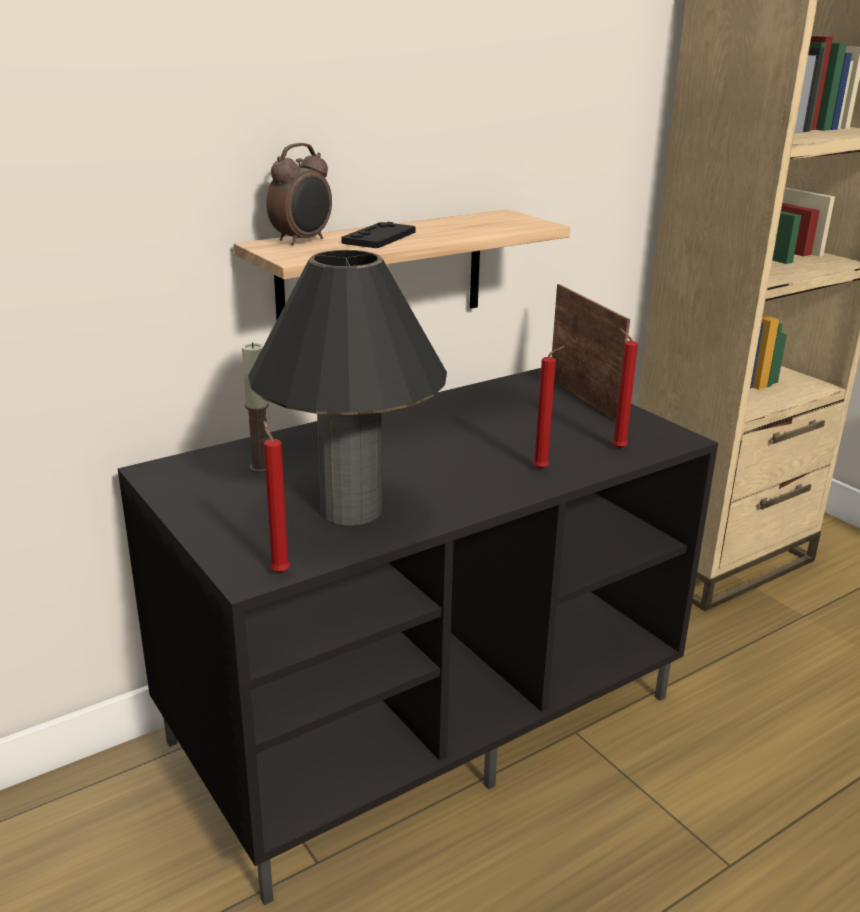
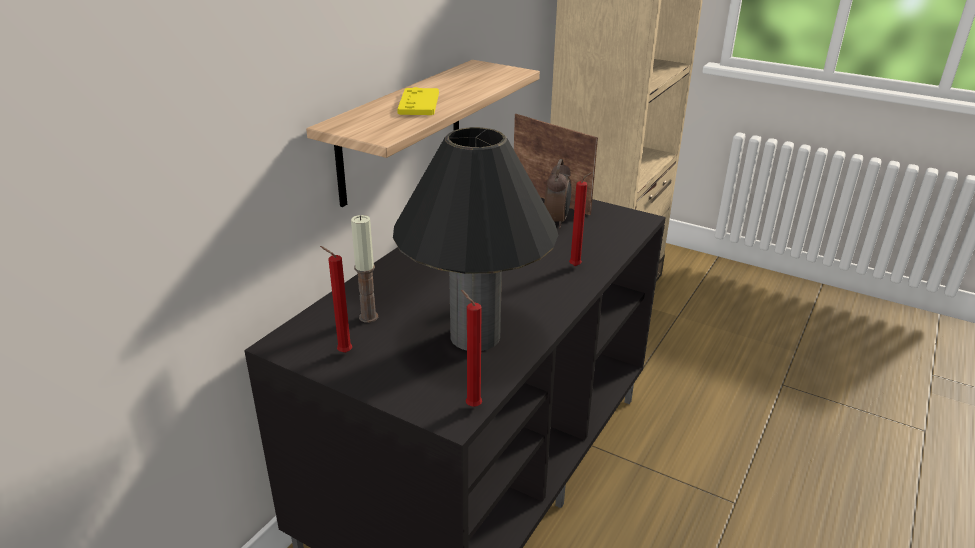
camera: 25 degrees left, 5 degrees up
alarm clock [266,143,332,245] -> alarm clock moved to [544,159,571,228]
black game controller [342,222,416,248] -> yellow game controller [397,87,439,115]
red candle [612,328,638,449] -> red candle moved to [320,246,352,353]

